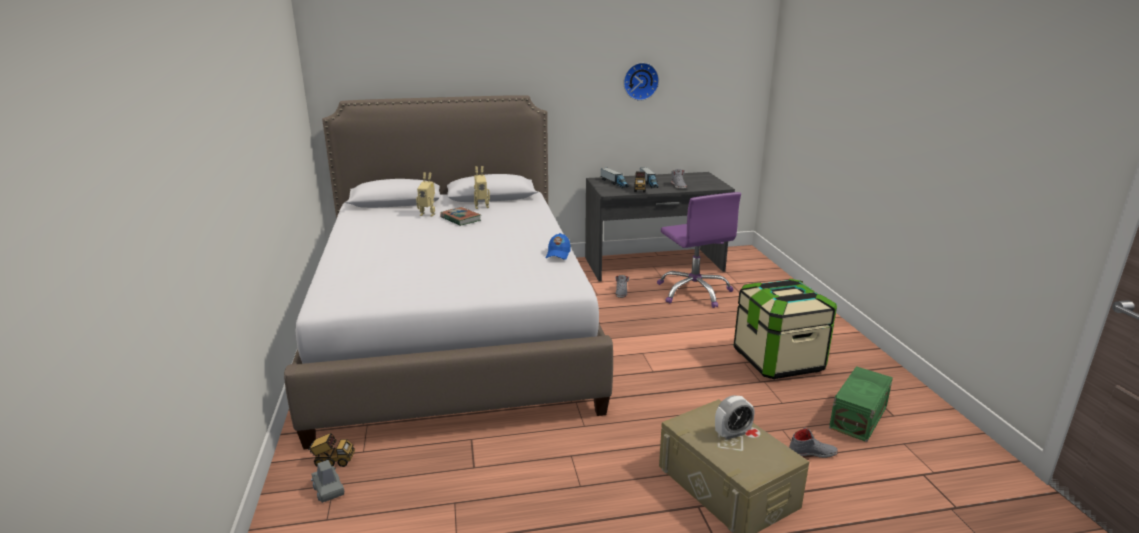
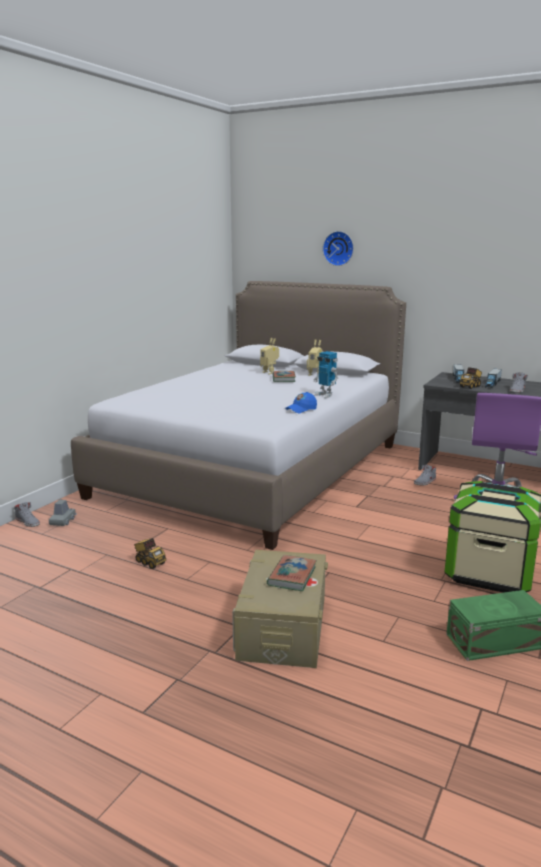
camera: 40 degrees right, 5 degrees down
toy truck [308,433,355,467] -> toy truck moved to [134,538,166,569]
wall clock [624,63,659,101] -> wall clock moved to [323,231,354,266]
alarm clock [715,395,755,440] -> book [267,555,317,591]
grey shoe [789,427,838,458] -> grey shoe moved to [14,502,40,527]
none -> toy robot [314,351,338,398]

